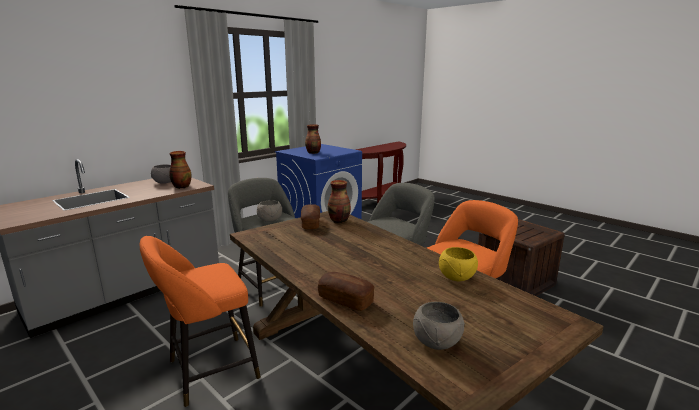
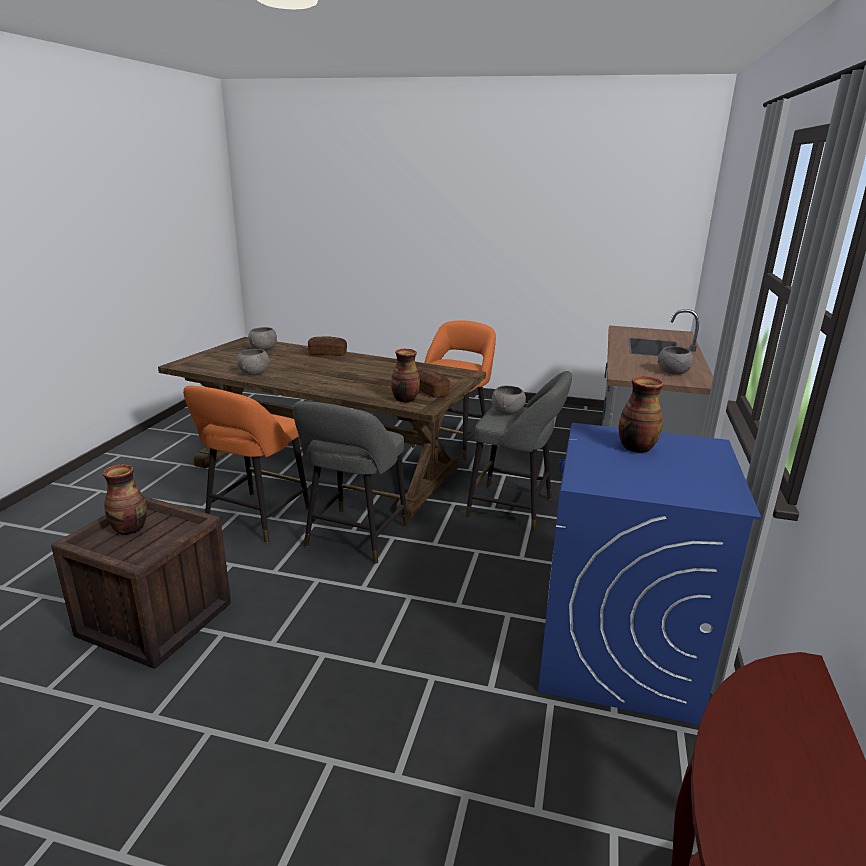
camera: 150 degrees right, 5 degrees up
vase [170,151,191,189] -> vase moved to [103,465,147,535]
yellow bowl [439,247,478,281] -> grey bowl [237,349,270,376]

